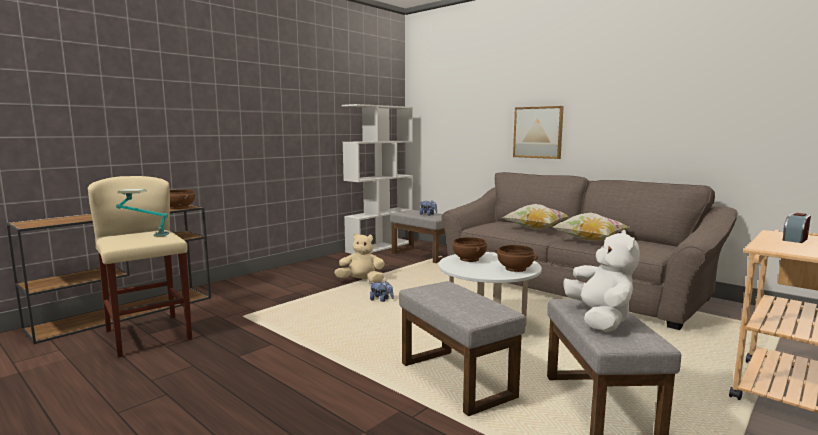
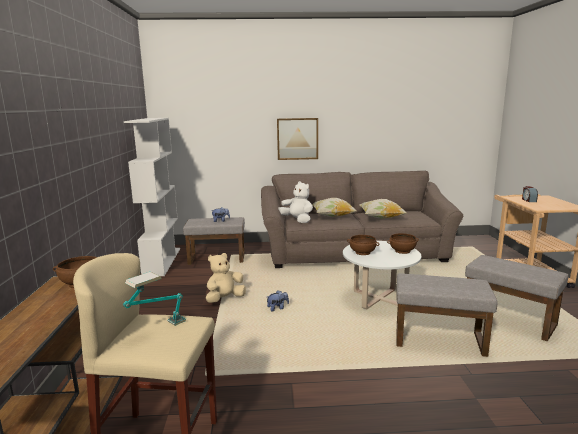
camera: 45 degrees left, 5 degrees up
white plush toy [563,230,639,332] -> white plush toy moved to [278,181,313,223]

